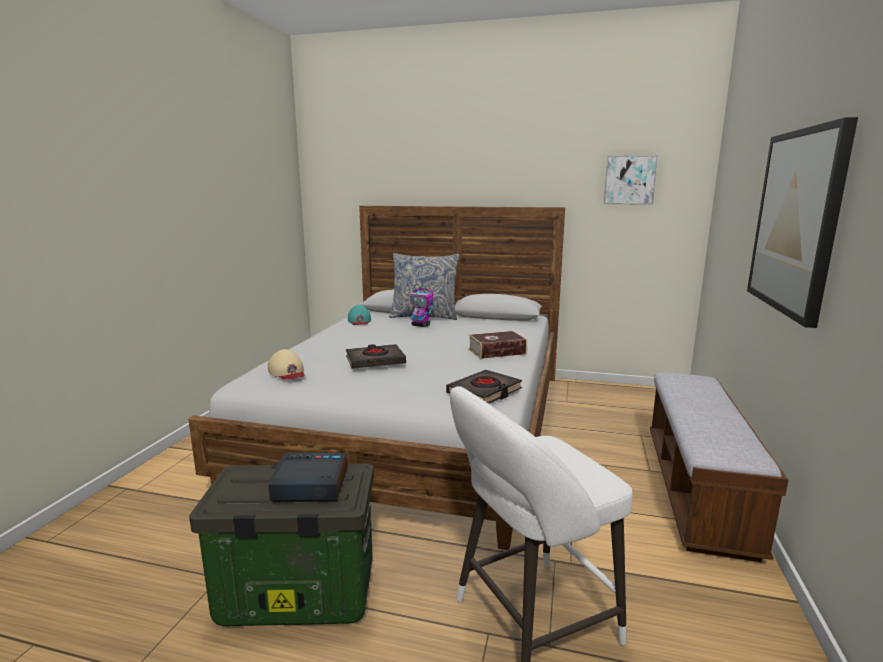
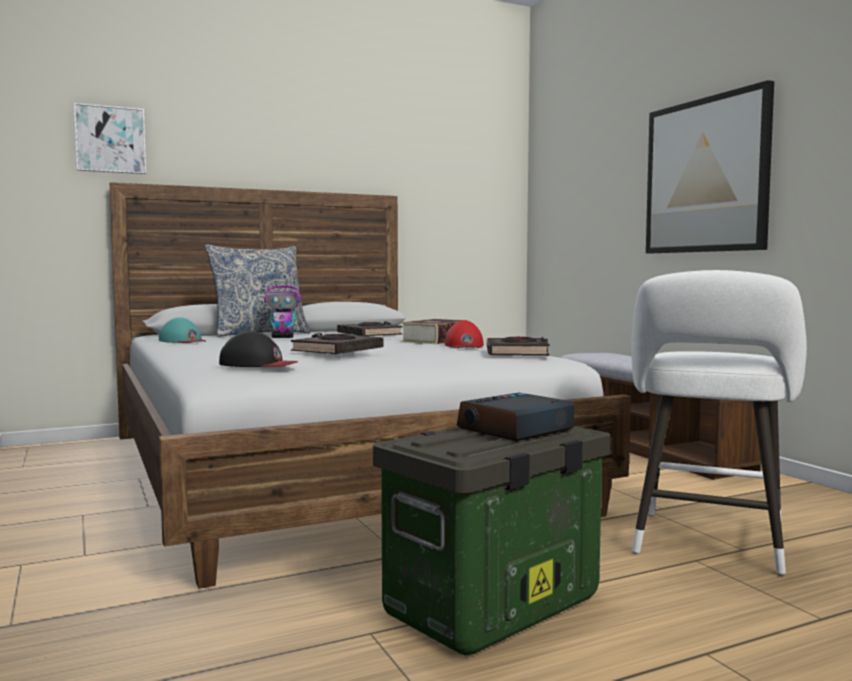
camera: 40 degrees left, 10 degrees down
beige cap [268,349,305,380] -> black cap [219,331,298,367]
picture [604,155,658,205] -> picture moved to [74,103,146,174]
none -> black book [337,321,403,336]
none -> red cap [445,320,484,348]

